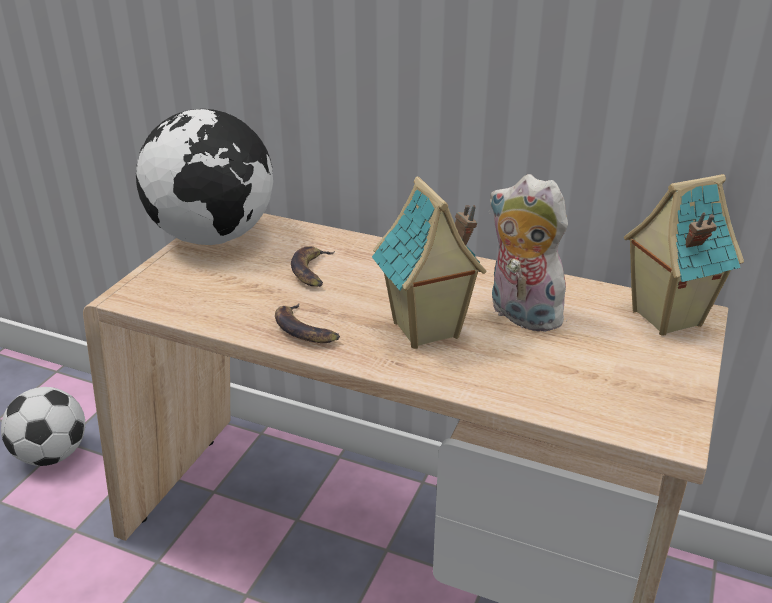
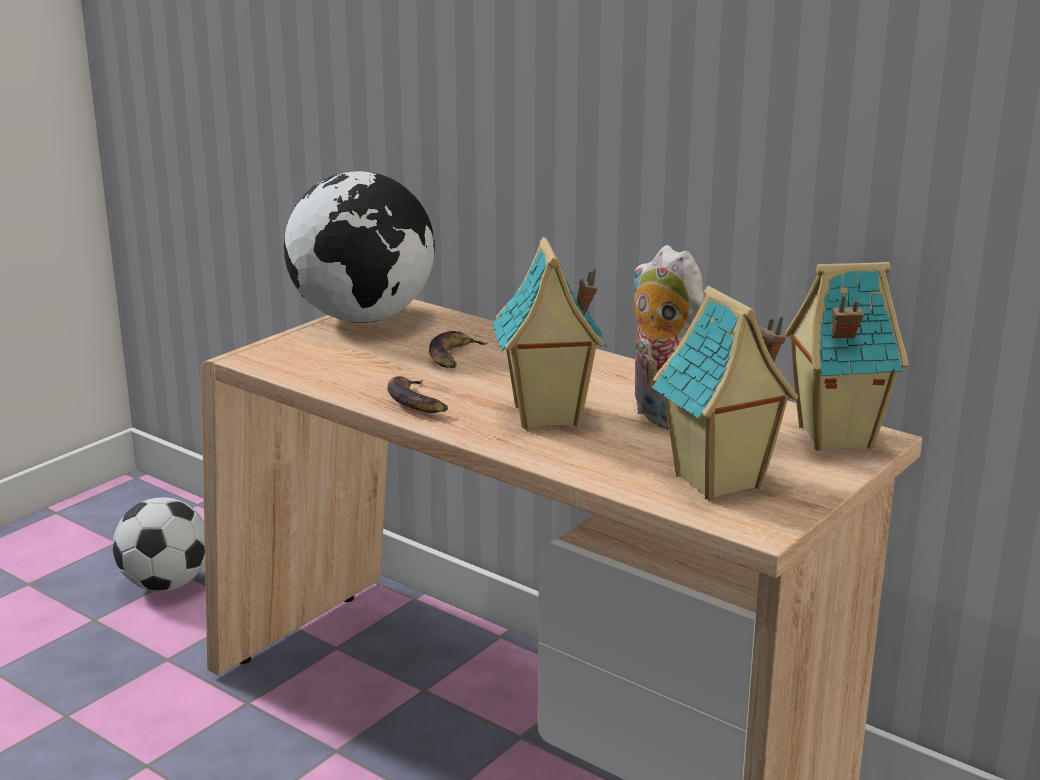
camera: 15 degrees right, 10 degrees down
none -> toy house [652,286,798,500]

